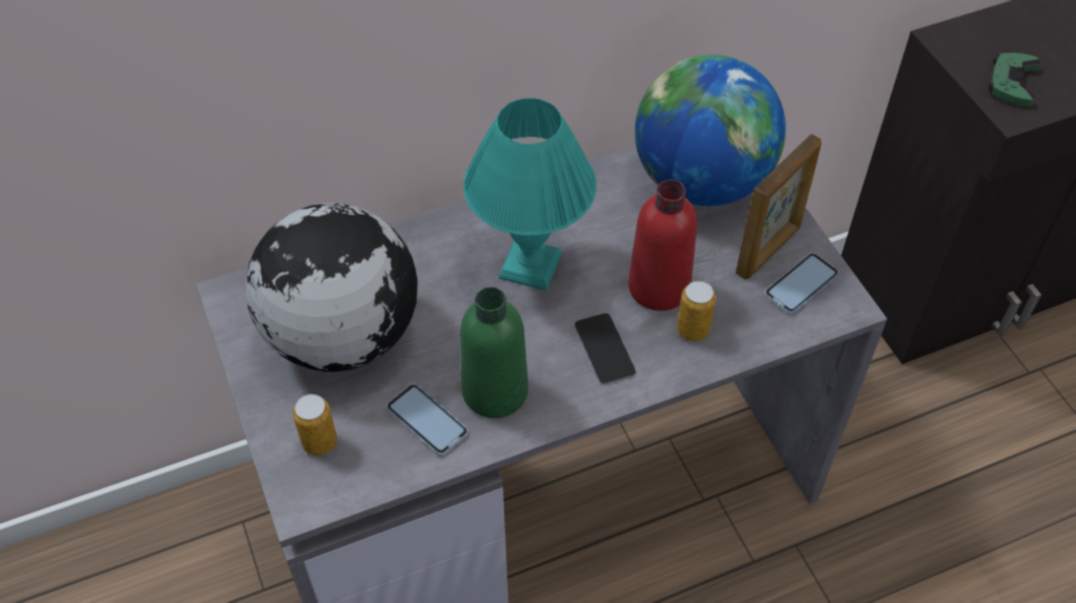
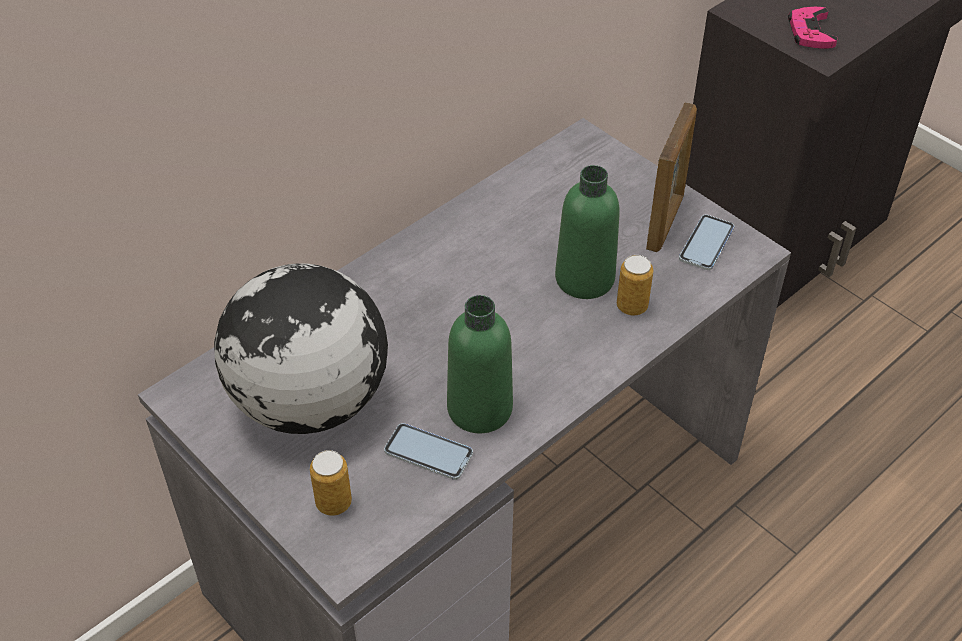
camera: 20 degrees left, 5 degrees down
turquoise table lamp [463,98,597,291] -> none
phone [575,313,636,384] -> none
red bottle [628,180,697,311] -> green bottle [555,165,620,299]
globe [635,55,786,206] -> none
green game controller [989,53,1041,106] -> pink game controller [788,7,838,49]

